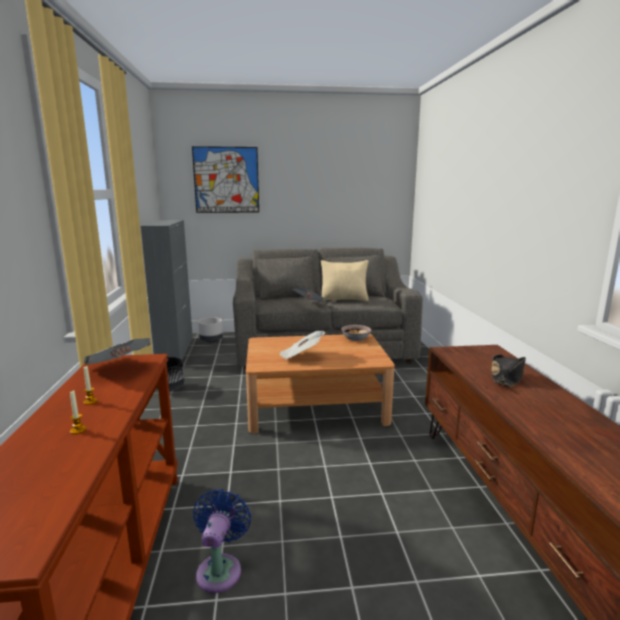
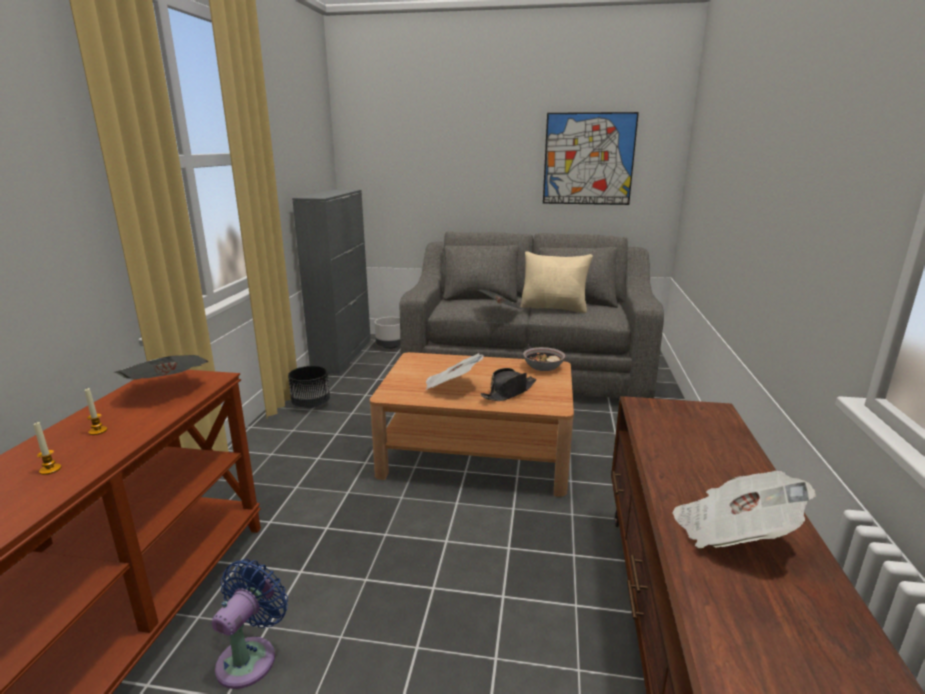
camera: 15 degrees right, 5 degrees up
picture [192,146,259,213] -> picture moved to [543,112,639,205]
black hat [491,354,526,387] -> black hat moved to [480,368,536,401]
none -> newspaper [672,471,816,548]

